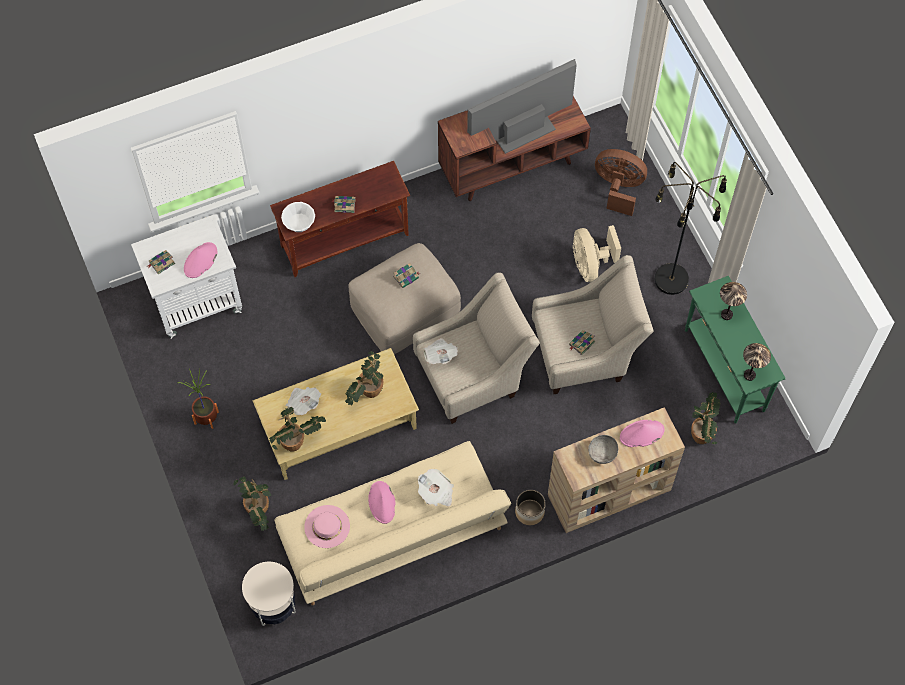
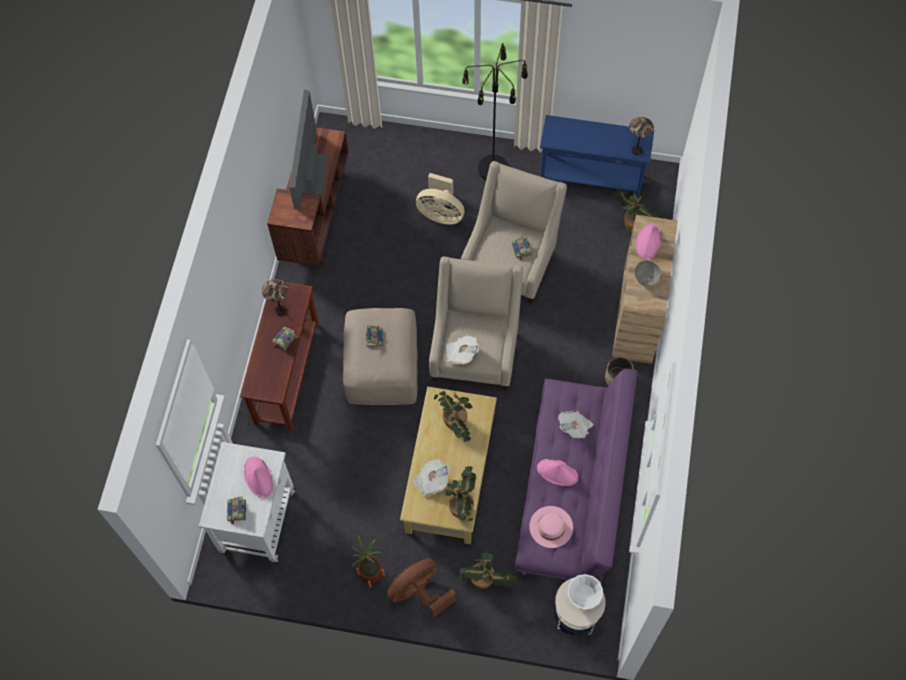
camera: 55 degrees left, 0 degrees up
beige sofa [274,441,511,606] -> purple sofa [515,368,638,584]
white bowl [281,202,315,232] -> white bowl moved to [567,574,603,610]
brown fan [595,149,647,216] -> brown fan moved to [387,558,456,618]
green console table [685,276,786,423] -> blue console table [540,115,654,199]
table lamp [720,282,747,320] -> table lamp moved to [262,279,288,315]

